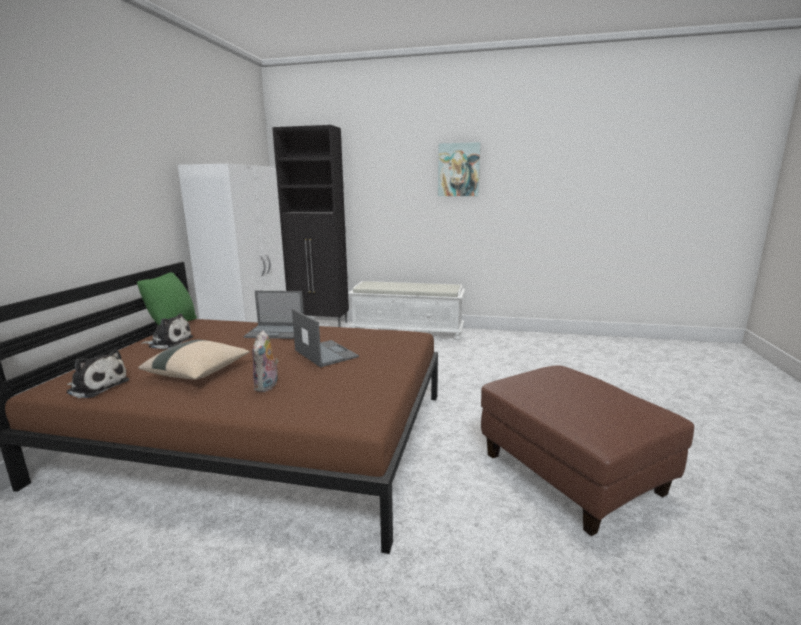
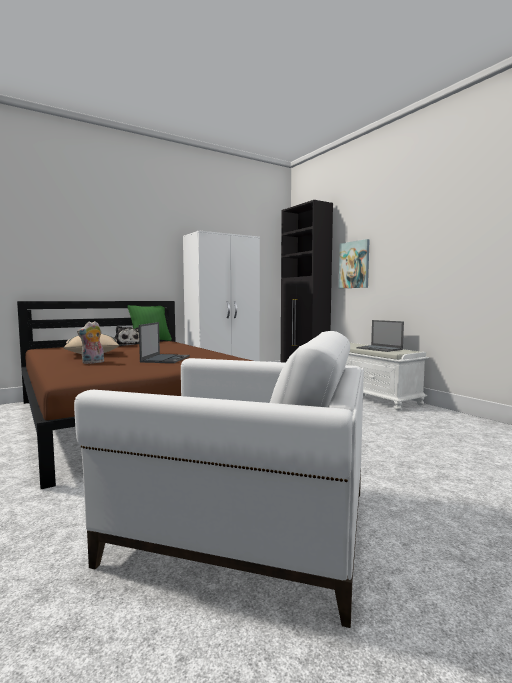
camera: 45 degrees right, 10 degrees down
plush toy [66,350,129,398] -> none
laptop [244,291,304,339] -> laptop moved to [356,320,404,352]
picture [438,142,480,196] -> picture moved to [339,239,370,288]
brown ottoman [481,365,694,536] -> white armchair [74,331,364,628]

